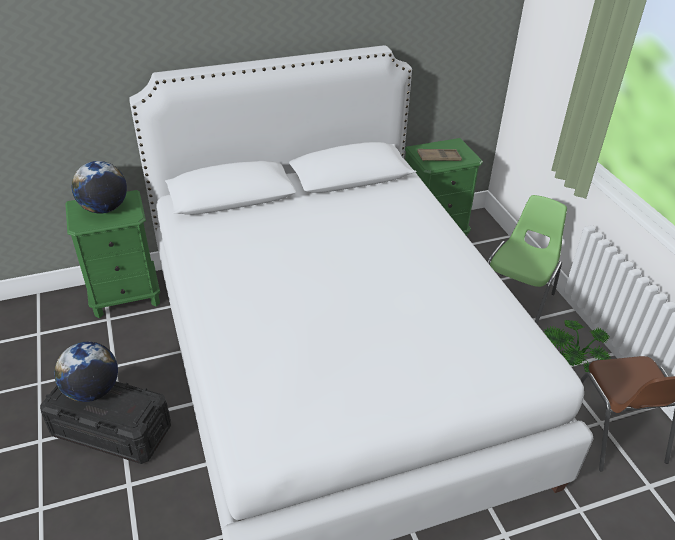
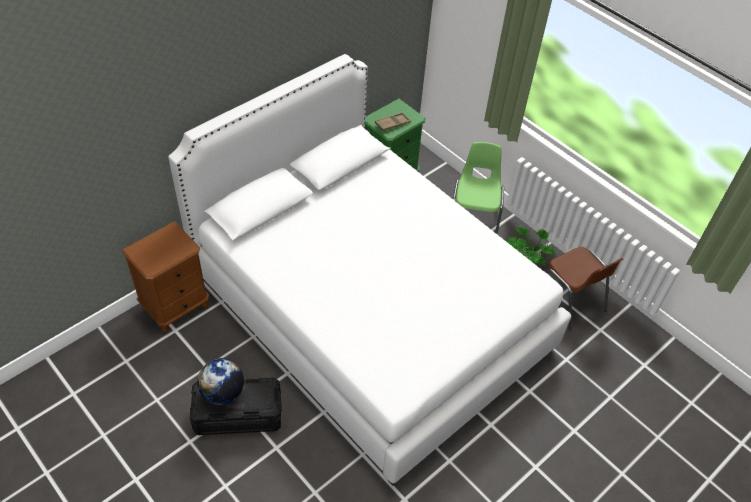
camera: 25 degrees left, 10 degrees up
green nightstand [65,190,160,318] -> brown nightstand [122,222,209,332]
globe [72,161,127,214] -> none

